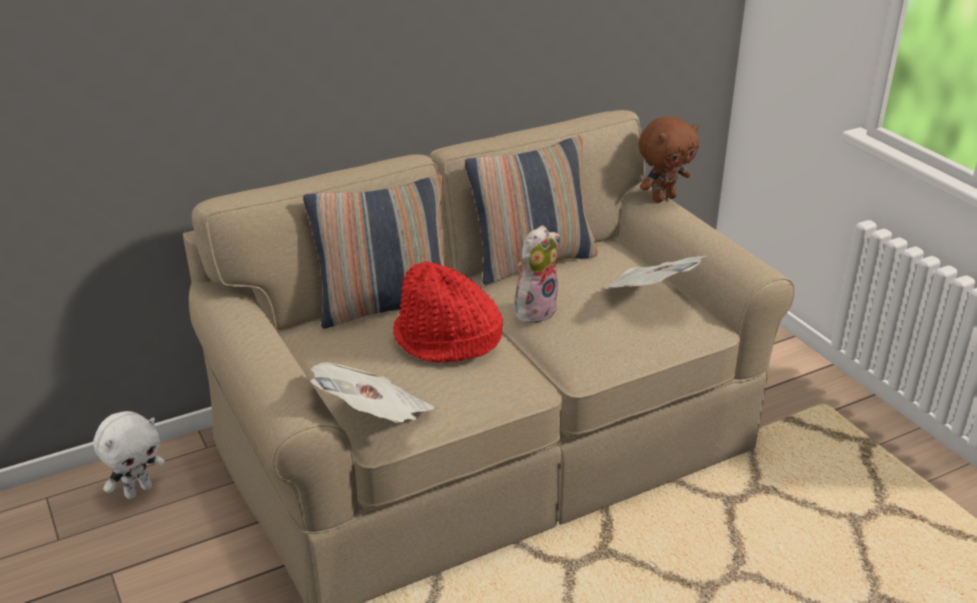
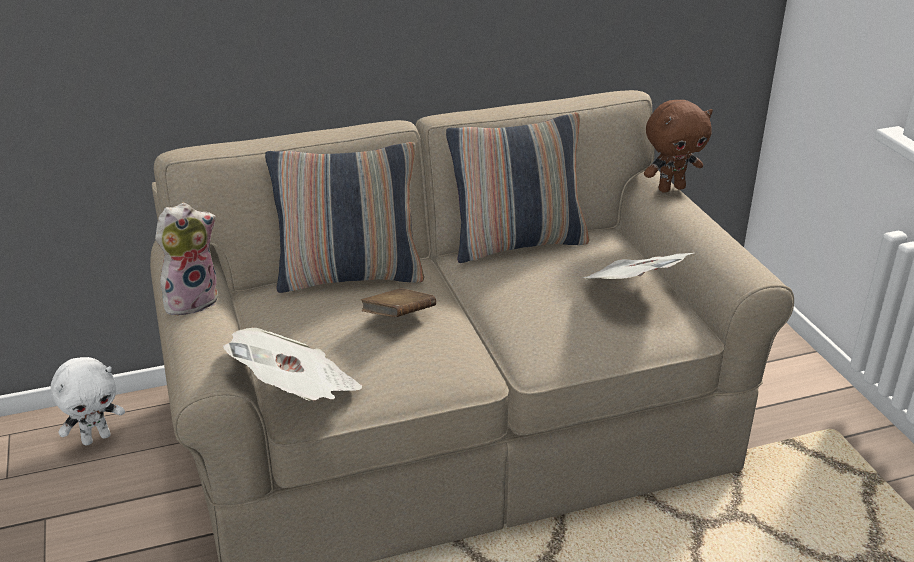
camera: 10 degrees right, 0 degrees up
red hat [393,261,503,363] -> brown book [361,288,436,317]
plush toy [515,225,560,324] -> plush toy moved to [155,202,218,315]

